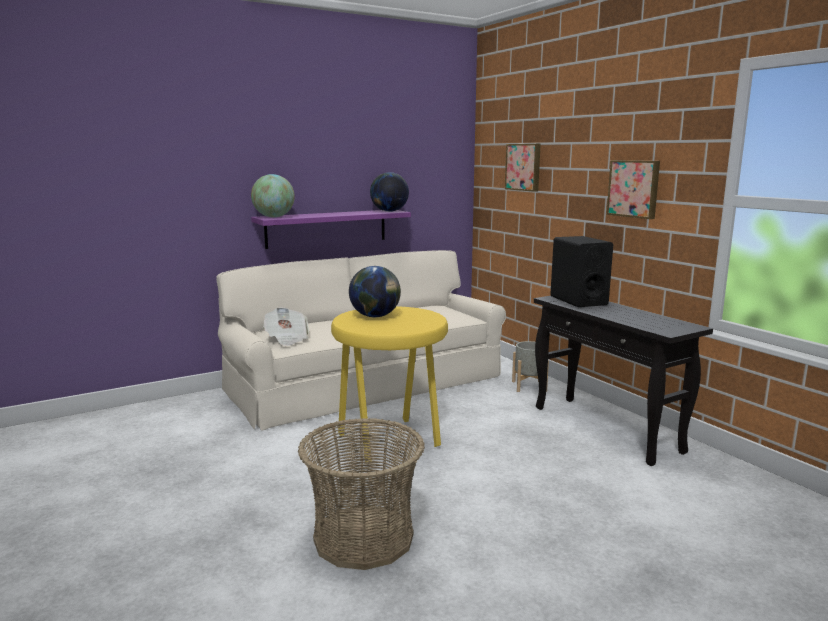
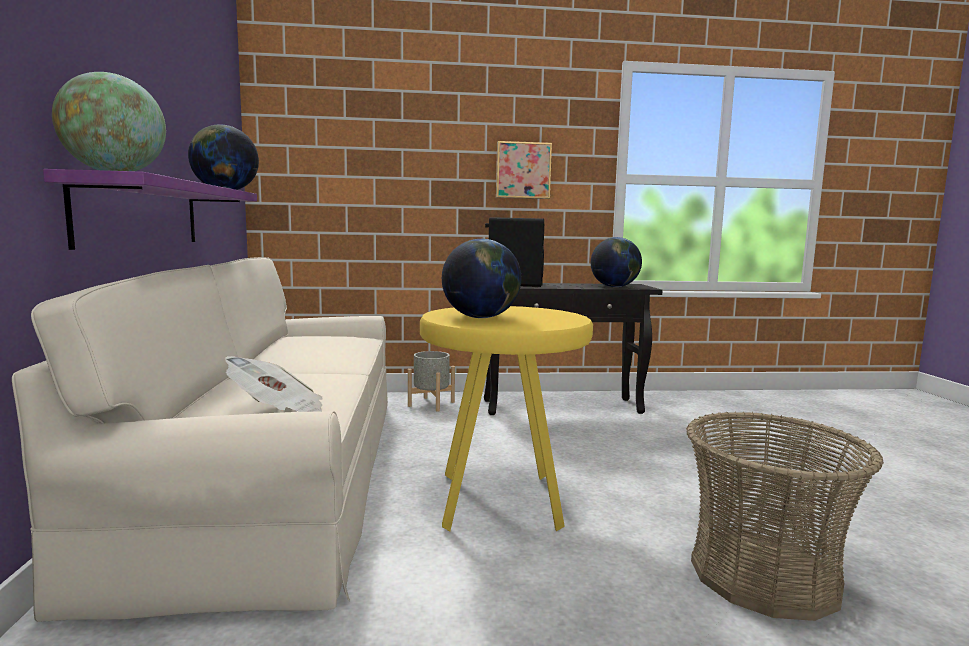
camera: 65 degrees left, 5 degrees down
picture [505,144,541,192] -> none
none -> globe [591,237,642,287]

